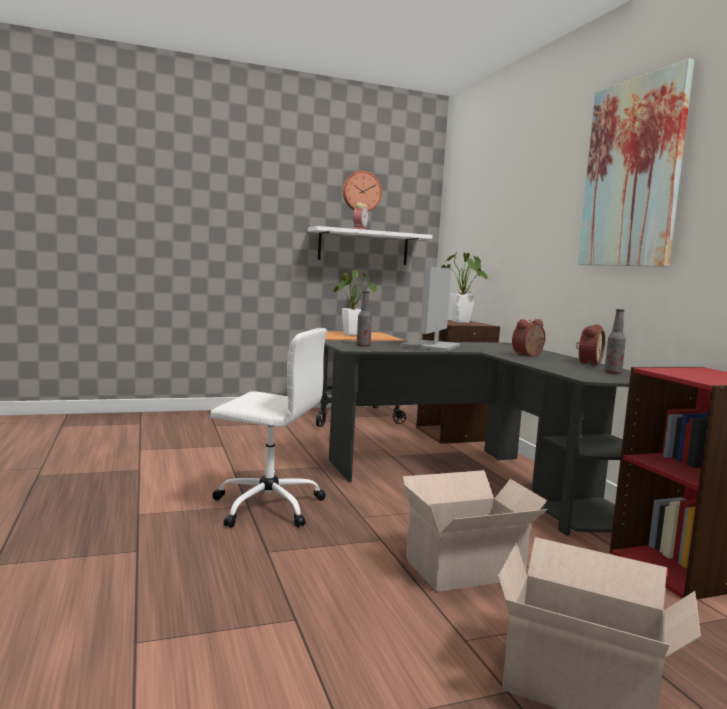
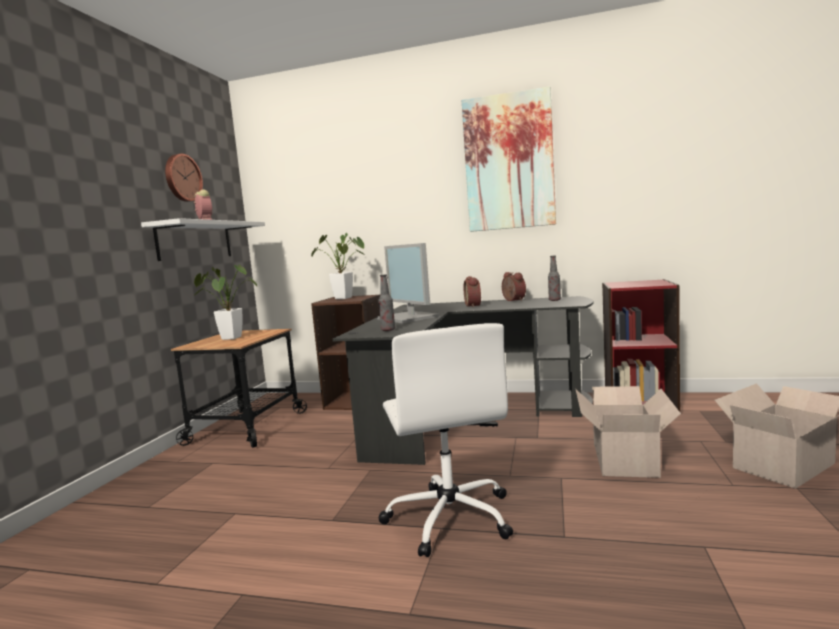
camera: 55 degrees left, 0 degrees up
white office chair [210,328,327,528] -> white office chair turned 120 degrees clockwise [379,323,513,557]

